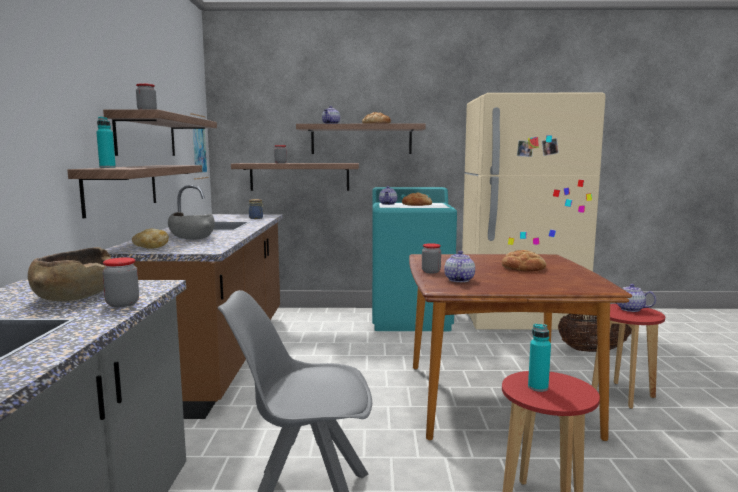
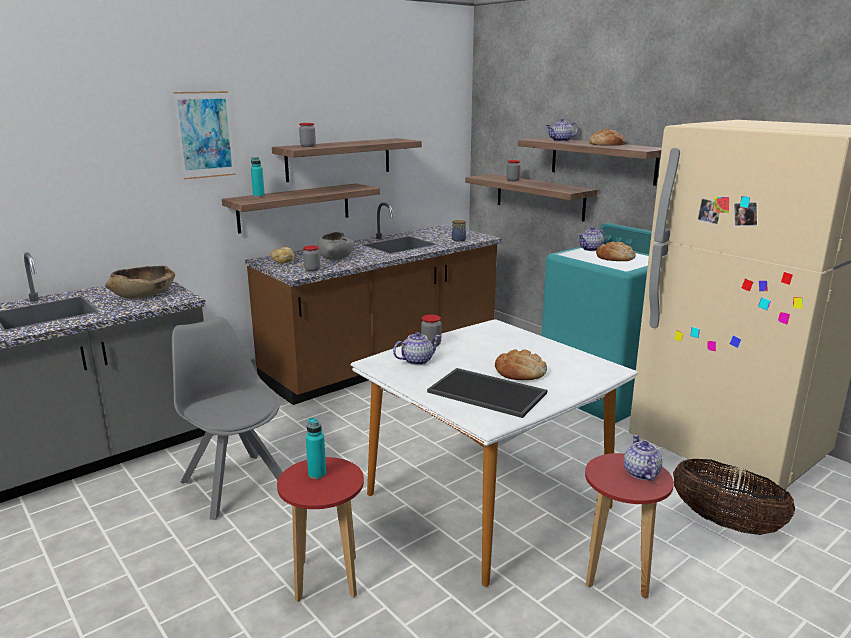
camera: 50 degrees right, 10 degrees up
jar [102,258,139,307] -> jar moved to [303,246,320,271]
picture [190,113,209,180] -> picture moved to [173,91,236,180]
brown dining table [409,254,632,441] -> white dining table [351,319,638,587]
none -> tray [427,368,547,418]

